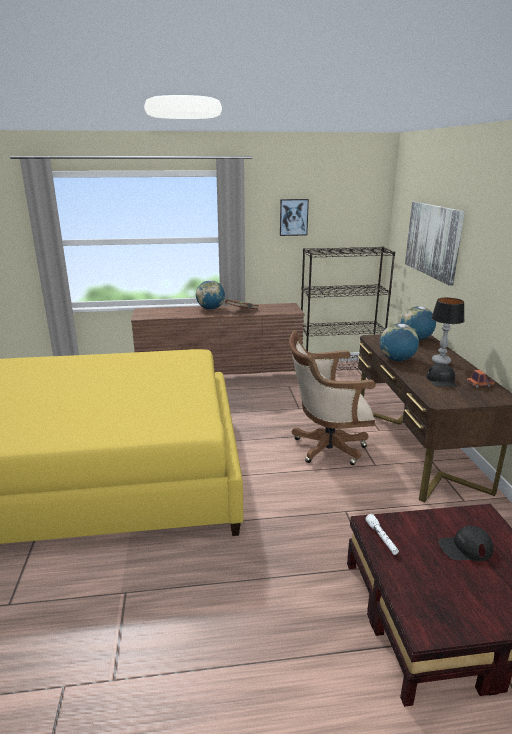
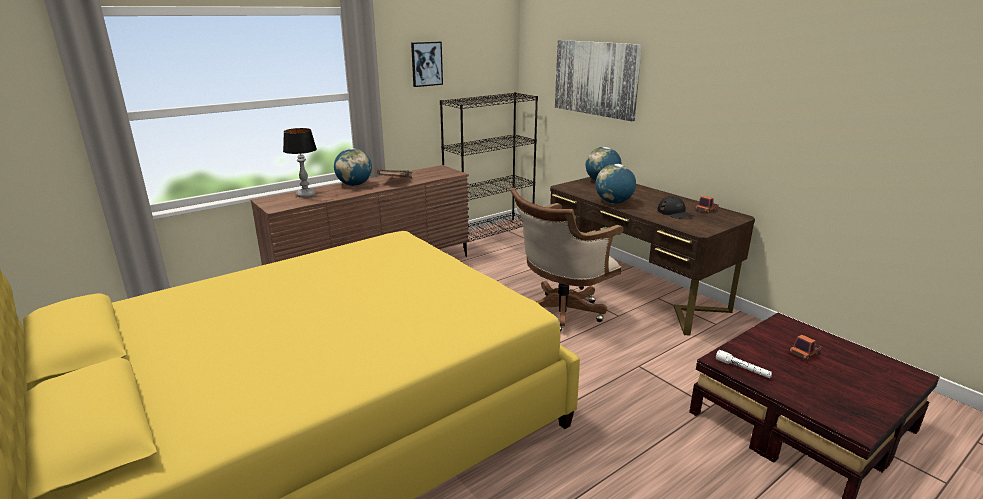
camera: 30 degrees left, 0 degrees up
table lamp [431,298,465,364] -> table lamp moved to [283,128,317,198]
black cap [438,525,494,561] -> toy truck [789,335,822,360]

